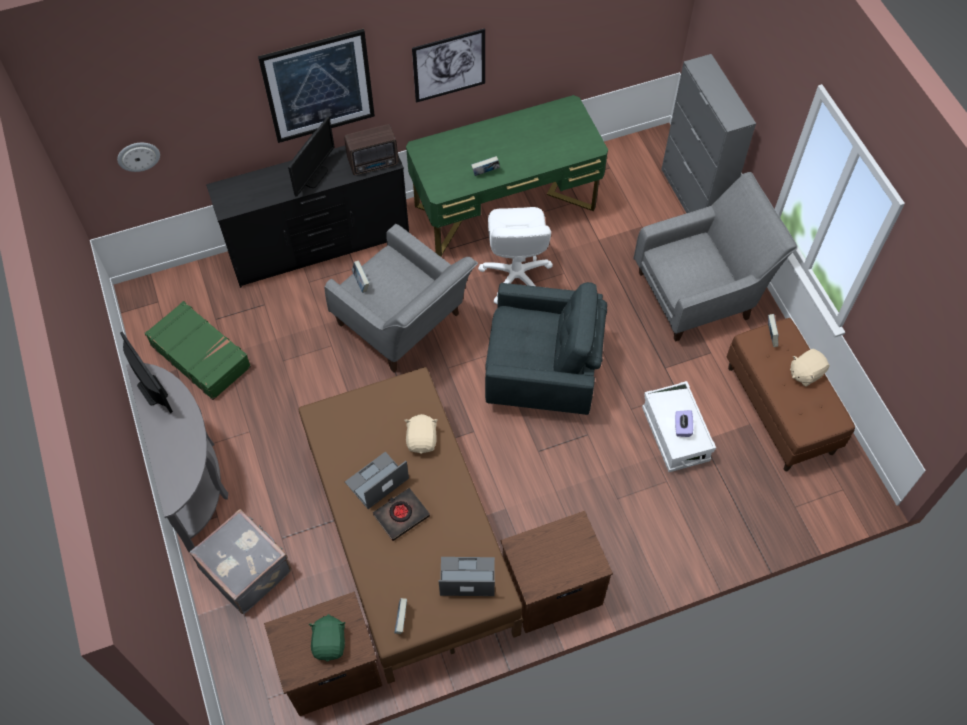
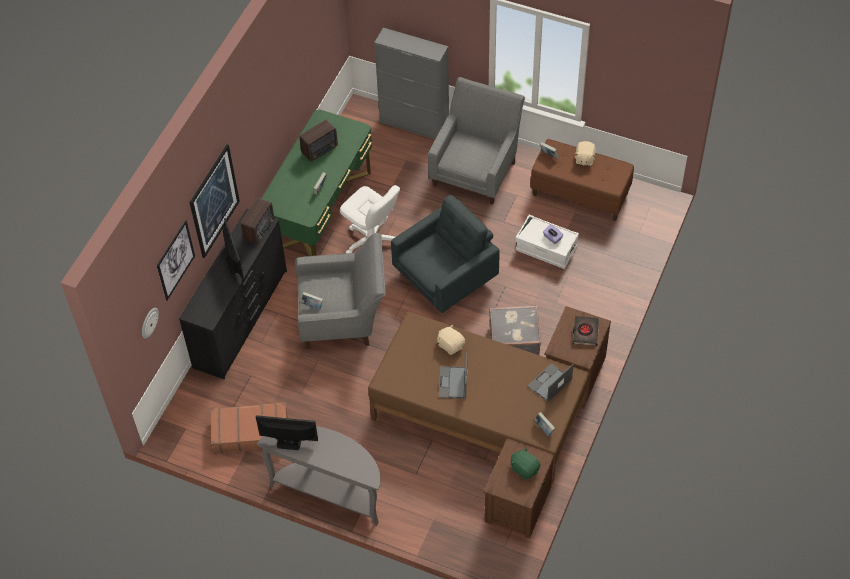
camera: 45 degrees left, 5 degrees down
green suitcase [145,301,251,400] -> brown suitcase [210,402,288,453]
grey suitcase [190,509,291,614] -> grey suitcase moved to [489,305,541,355]
black book [373,488,430,541] -> black book moved to [573,316,599,346]
picture [412,28,485,103] -> picture moved to [157,220,195,301]
none -> radio [299,120,338,162]

